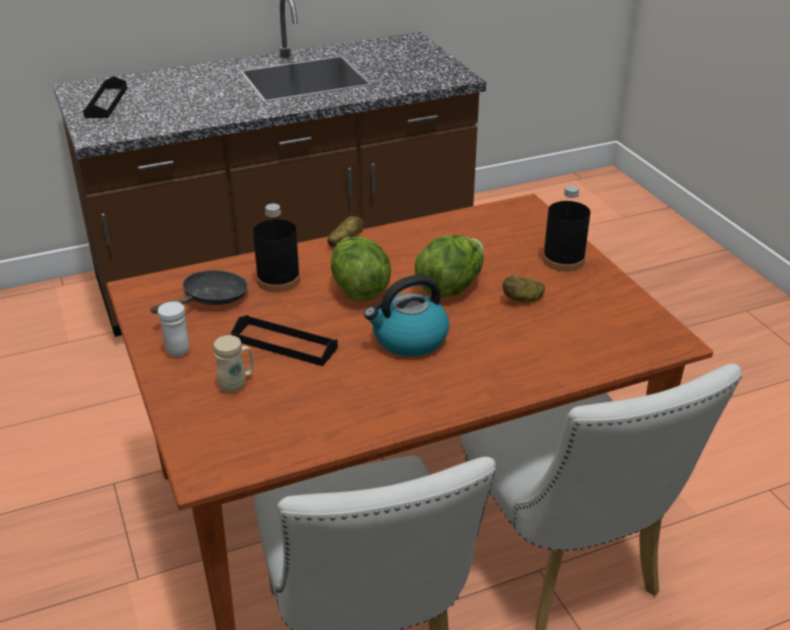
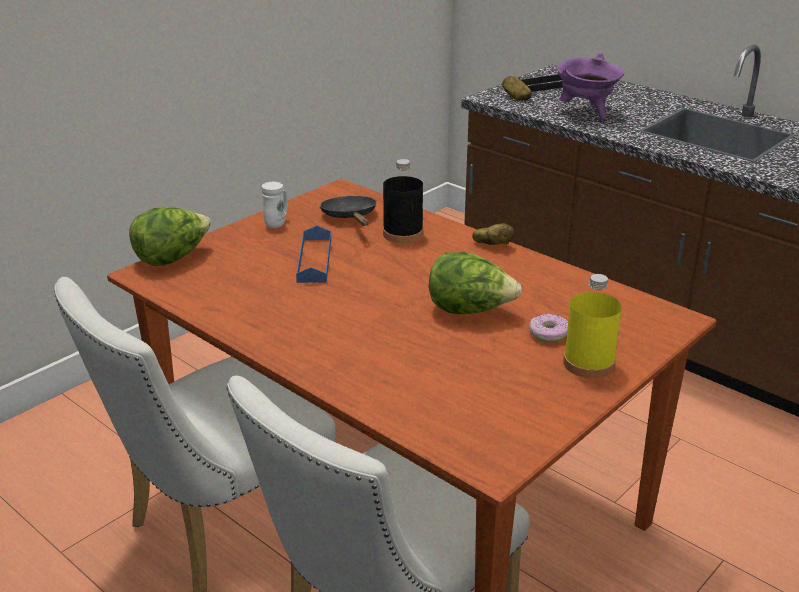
camera: 65 degrees right, 5 degrees down
black frying pan [150,270,248,314] -> black frying pan turned 120 degrees counterclockwise [320,196,377,226]
beige mug [214,335,254,393] -> none
black tray [231,315,338,366] -> blue tray [296,226,331,283]
lettuce [331,237,391,301] -> lettuce moved to [129,207,211,266]
kettle [364,275,449,357] -> none
potato [503,276,545,303] -> potato moved to [502,76,532,100]
black bottle [543,185,590,272] -> yellow bottle [563,274,622,378]
none -> donut [529,314,568,343]
none -> purple cooking pot [556,53,624,120]

